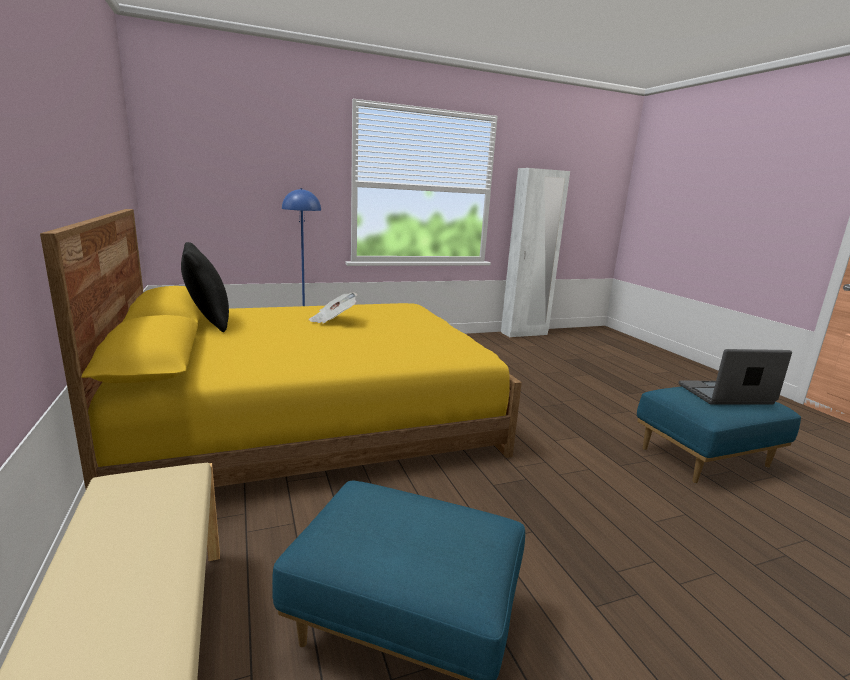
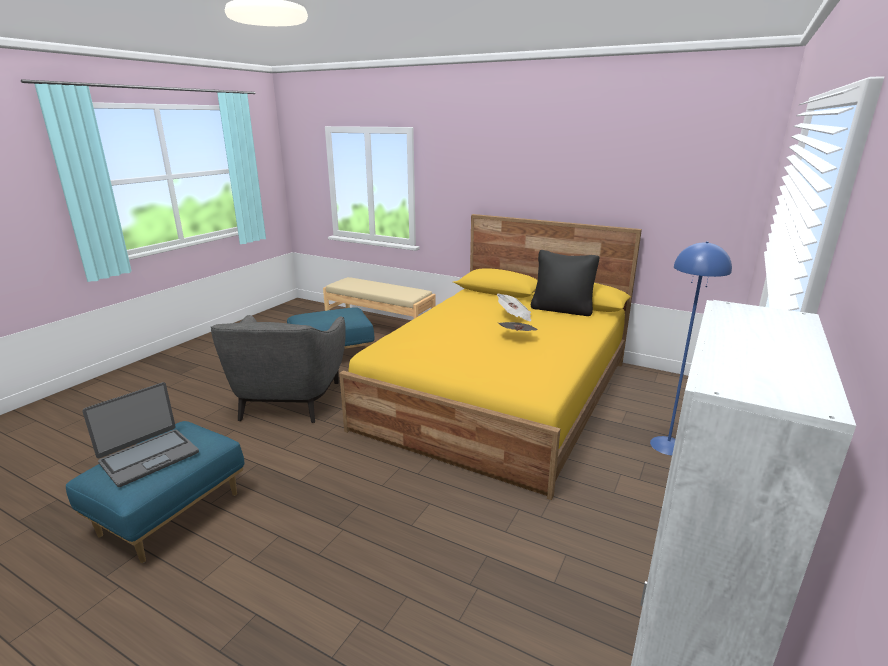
camera: 140 degrees right, 5 degrees up
none -> grey armchair [211,315,346,423]
none -> newspaper [497,294,531,321]

